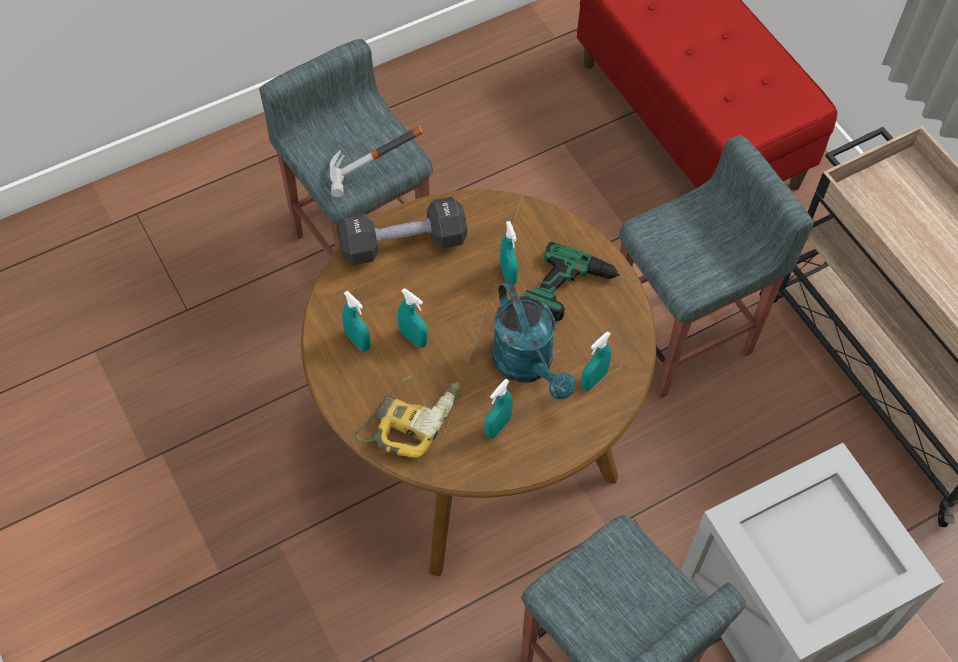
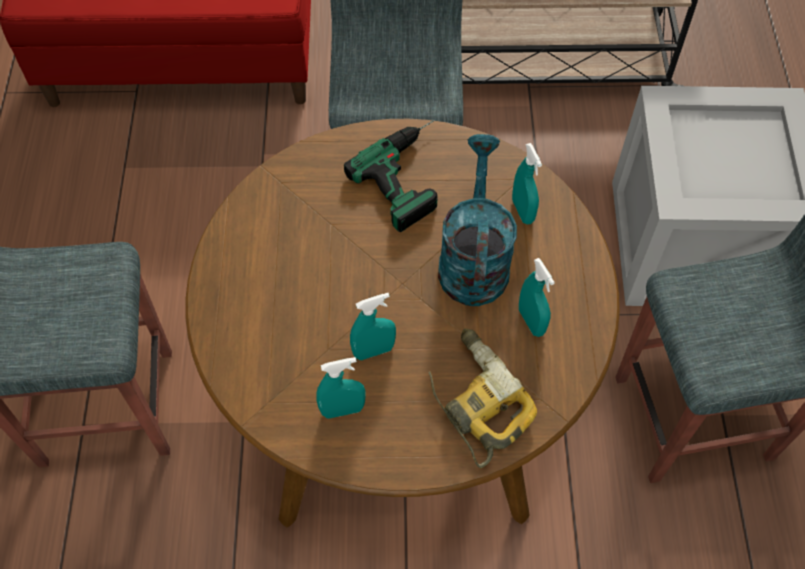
camera: 60 degrees left, 0 degrees up
hammer [330,125,423,198] -> none
black dumbbell [338,197,467,265] -> none
turquoise watering can [492,281,576,400] -> turquoise watering can turned 90 degrees counterclockwise [438,134,517,306]
turquoise spray bottle [500,221,518,285] -> none

